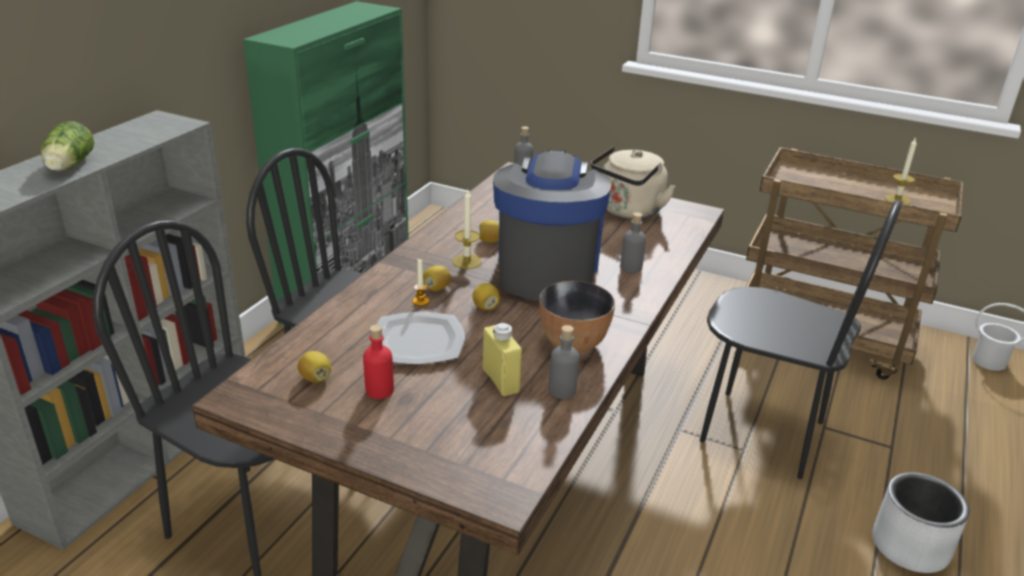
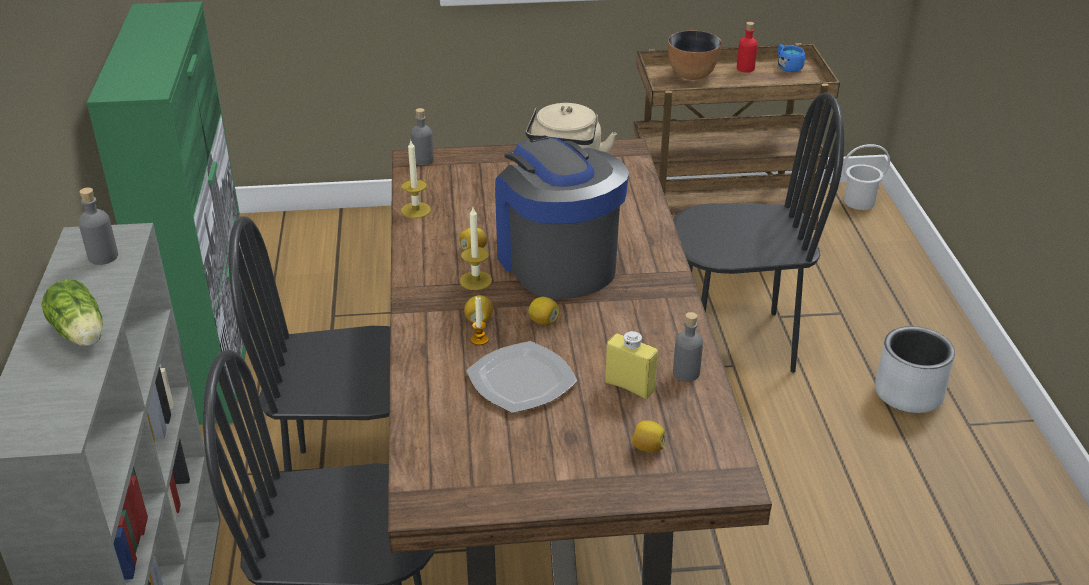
camera: 30 degrees left, 5 degrees up
lemon [298,351,331,383] -> lemon moved to [632,421,665,452]
red bottle [363,325,394,399] -> red bottle moved to [737,22,758,72]
bowl [539,281,615,353] -> bowl moved to [668,31,722,80]
grey bottle [620,212,646,273] -> grey bottle moved to [78,187,118,265]
candle [885,137,917,205] -> candle moved to [401,141,431,218]
none -> blue mug [778,44,805,72]

